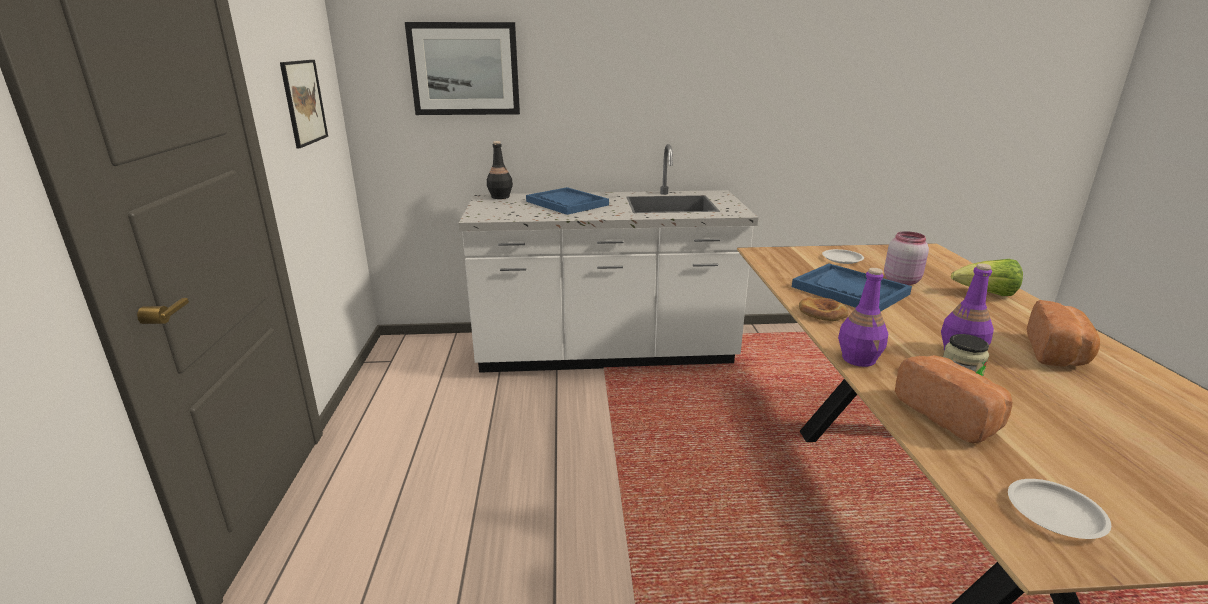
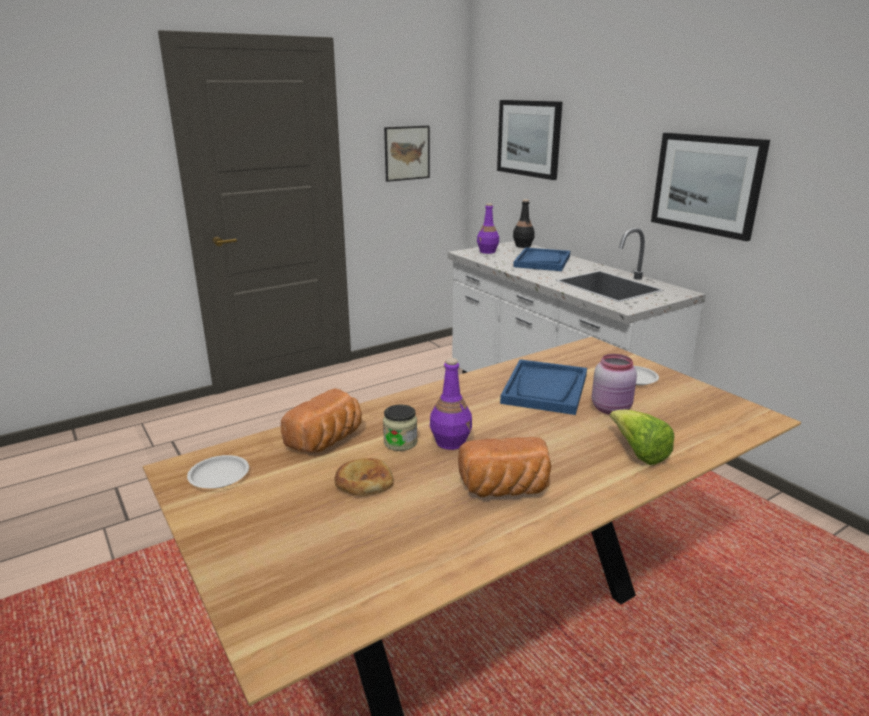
camera: 60 degrees right, 0 degrees up
bread [799,297,849,321] -> bread moved to [335,458,394,496]
purple bottle [838,268,888,367] -> purple bottle moved to [477,203,499,254]
none -> picture [651,133,770,241]

